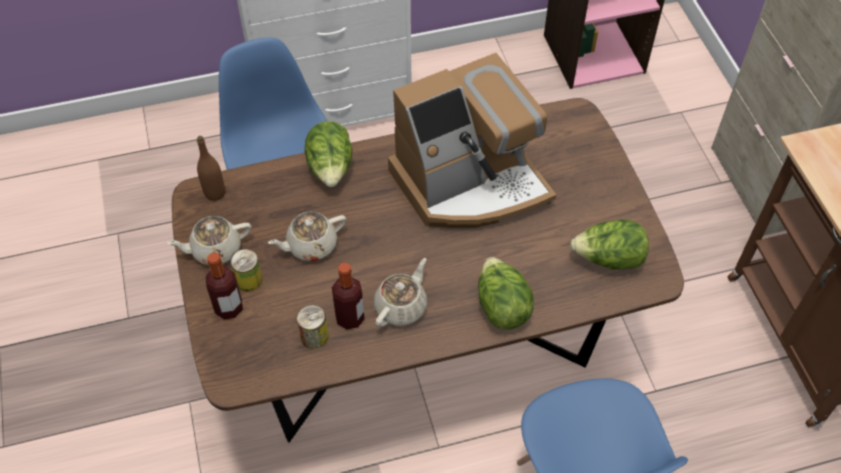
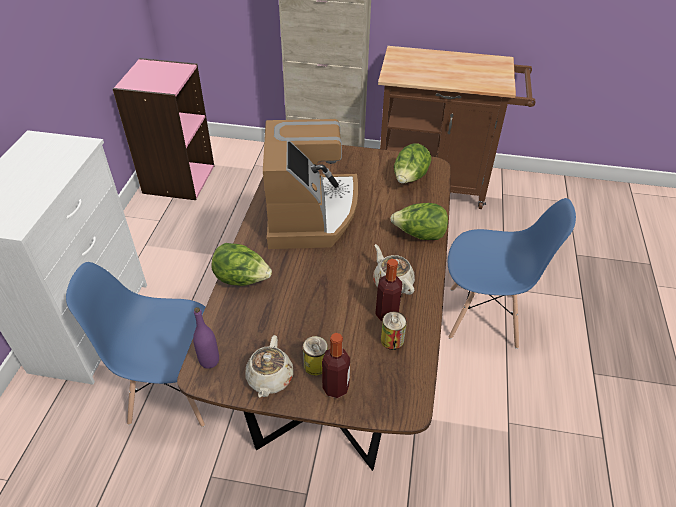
camera: 65 degrees left, 10 degrees down
brown bottle [197,136,225,201] -> purple bottle [193,307,219,369]
beige teapot [268,212,346,261] -> none

